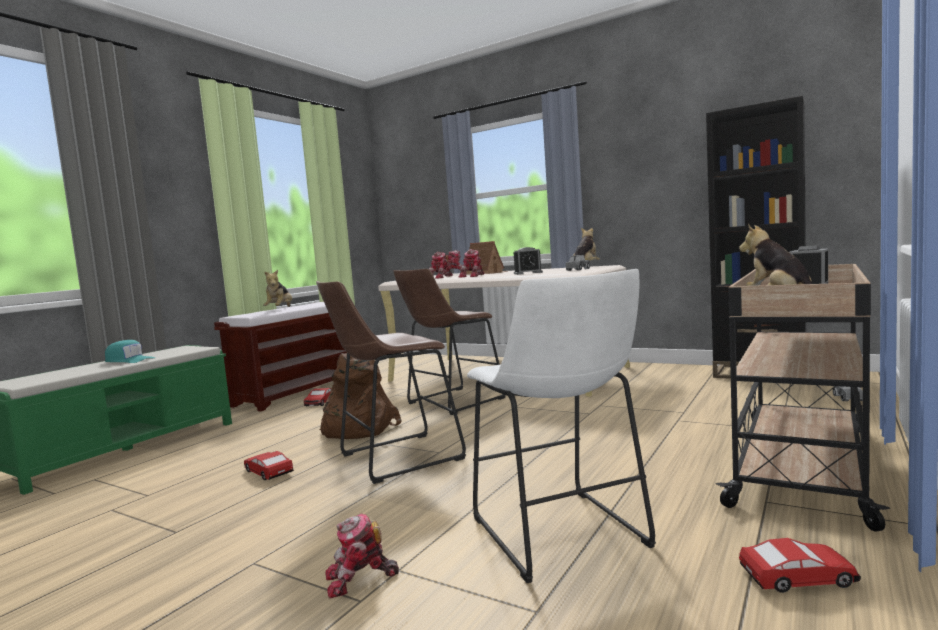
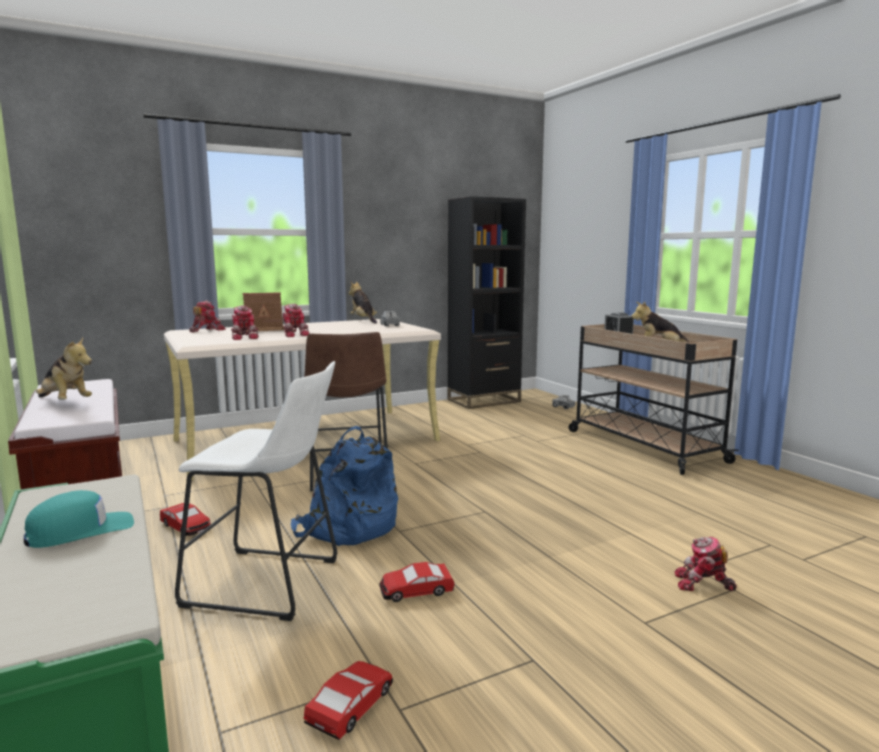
camera: 60 degrees left, 5 degrees up
brown stool [316,281,466,484] -> none
brown backpack [320,353,401,439] -> blue backpack [291,426,398,546]
toy robot [326,513,399,599] -> toy robot turned 90 degrees clockwise [675,537,737,591]
white stool [467,269,656,583] -> white stool moved to [175,361,337,621]
alarm clock [514,247,543,275] -> none
toy car [739,538,861,593] -> toy car moved to [304,661,393,740]

